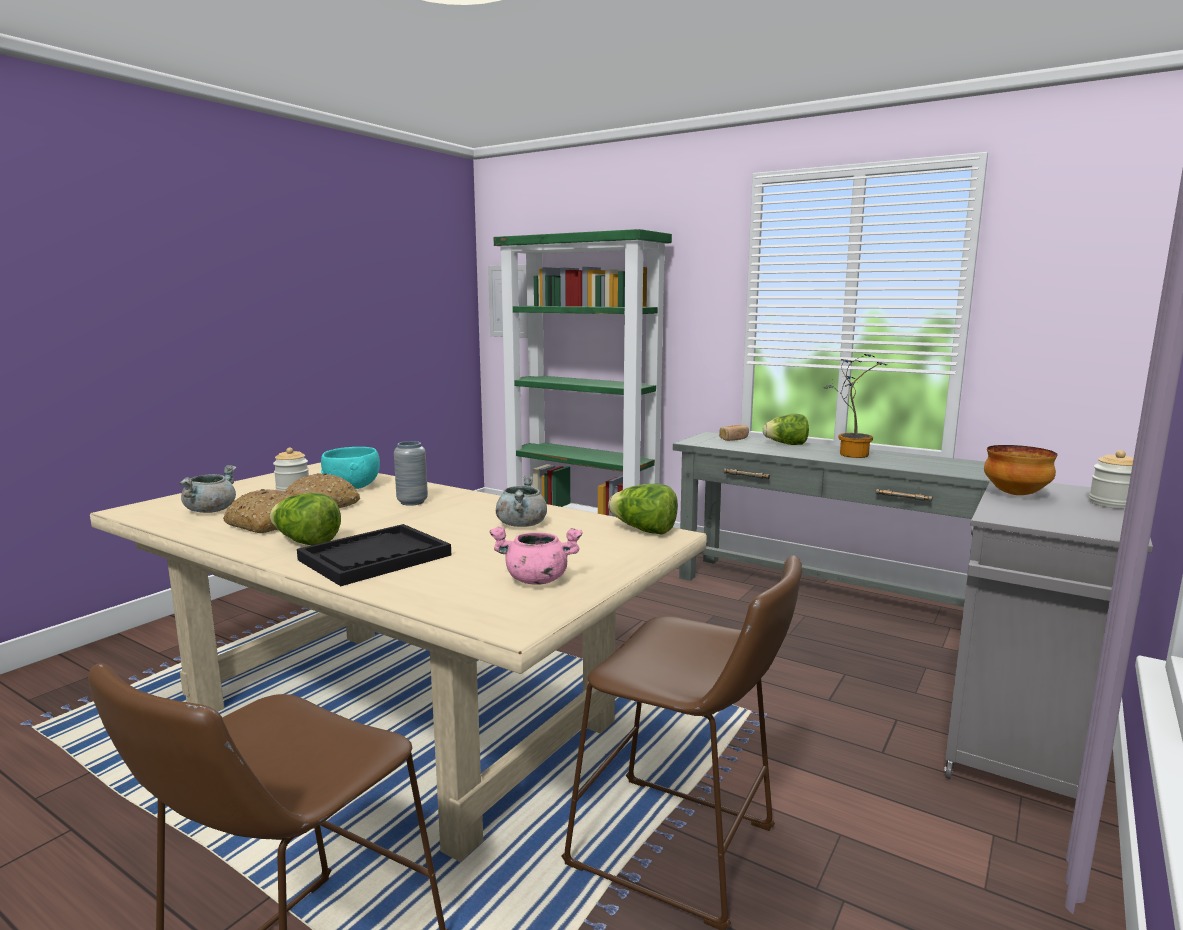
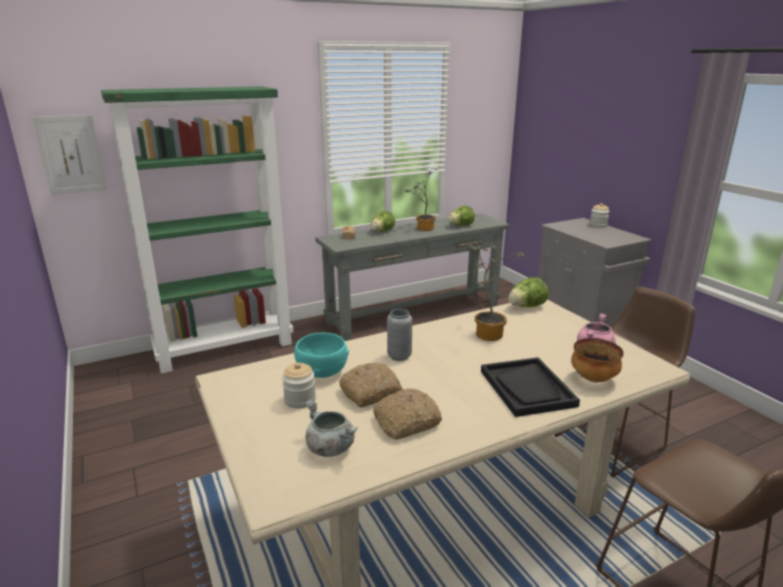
camera: 60 degrees left, 10 degrees up
lettuce [270,493,341,545] -> lettuce moved to [448,206,475,226]
grey cooking pot [496,475,547,527] -> potted plant [468,244,525,341]
bowl [984,445,1057,495] -> bowl moved to [571,338,624,382]

